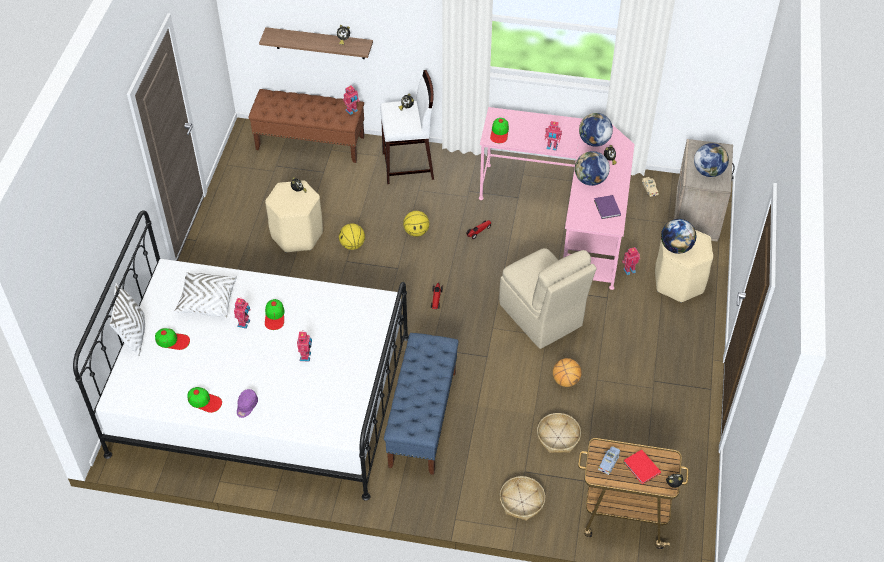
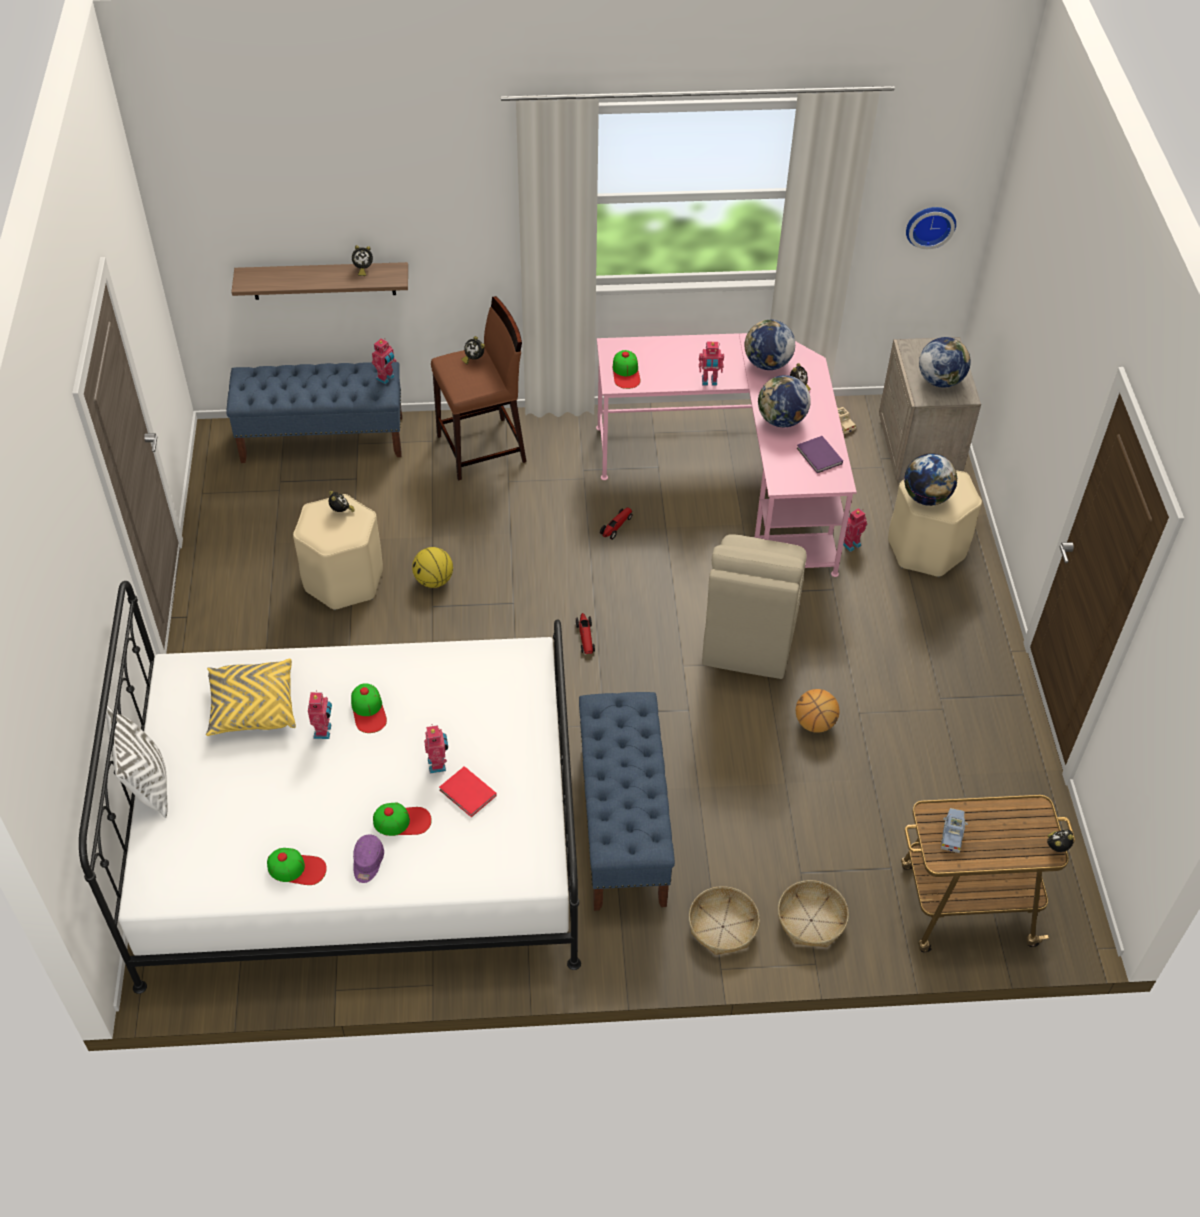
camera: 15 degrees left, 0 degrees up
cap [155,328,190,350] -> cap moved to [373,803,432,836]
white pillow [174,272,237,318] -> yellow pillow [206,659,296,736]
brown bench [248,89,364,163] -> blue bench [226,362,402,463]
white stool [380,70,434,184] -> brown stool [431,296,526,481]
basketball [403,211,429,237] -> none
beige chair [499,248,596,349] -> beige chair turned 60 degrees clockwise [702,534,807,679]
basket [537,413,581,453] -> basket moved to [689,886,760,955]
red book [623,450,661,484] -> red book moved to [439,766,497,817]
none -> wall clock [906,207,956,249]

